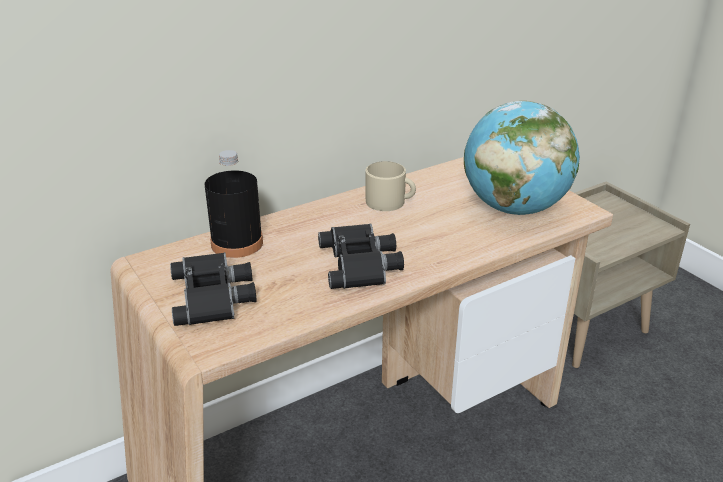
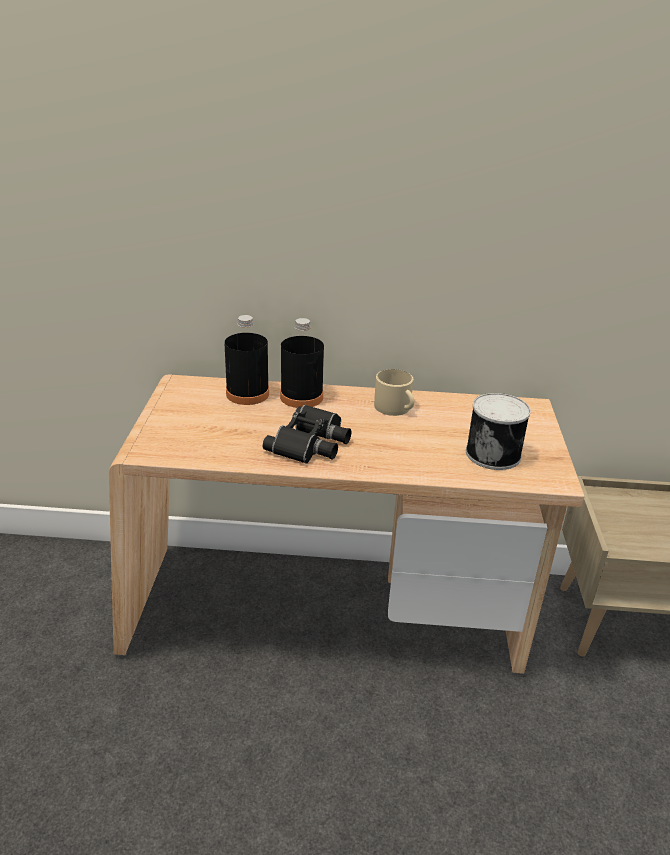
camera: 35 degrees right, 0 degrees up
black binoculars [170,252,257,326] -> none
globe [464,101,580,215] -> can [466,393,531,470]
none -> black bottle [280,318,324,408]

